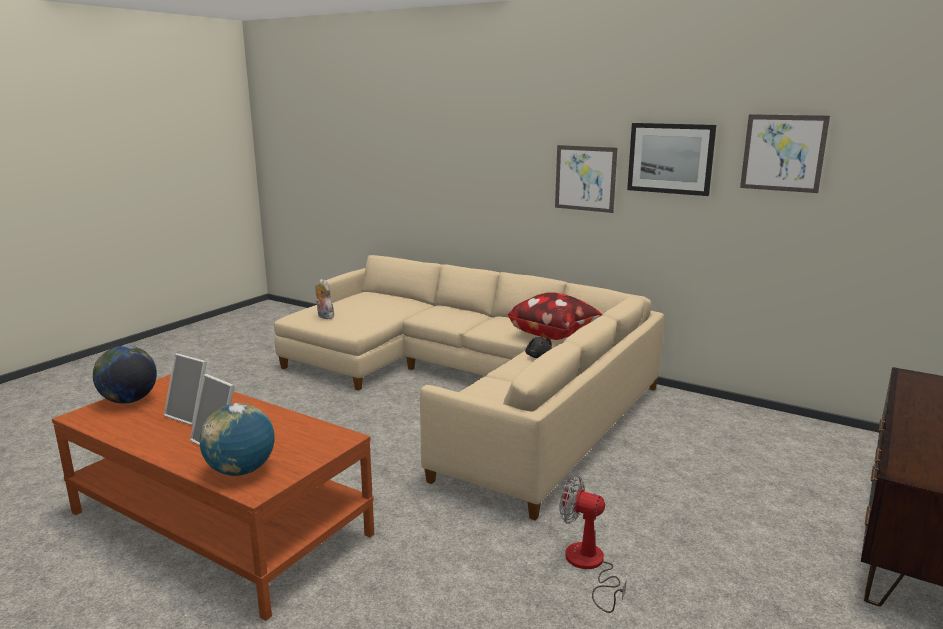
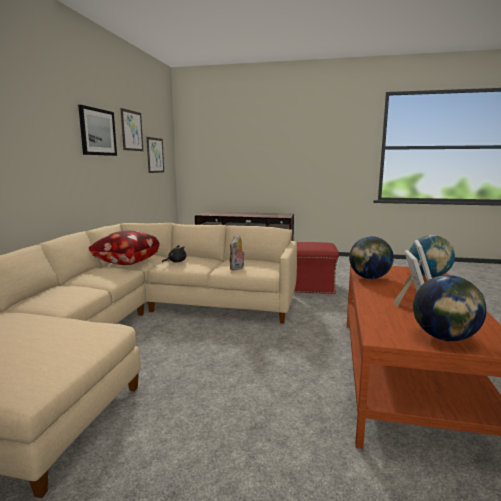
camera: 110 degrees left, 5 degrees down
plush toy [315,279,334,319] -> plush toy moved to [230,235,245,271]
picture [555,145,617,213] -> picture moved to [147,137,164,173]
fan [560,476,627,613] -> red ottoman [294,242,339,294]
none -> globe [349,236,394,279]

